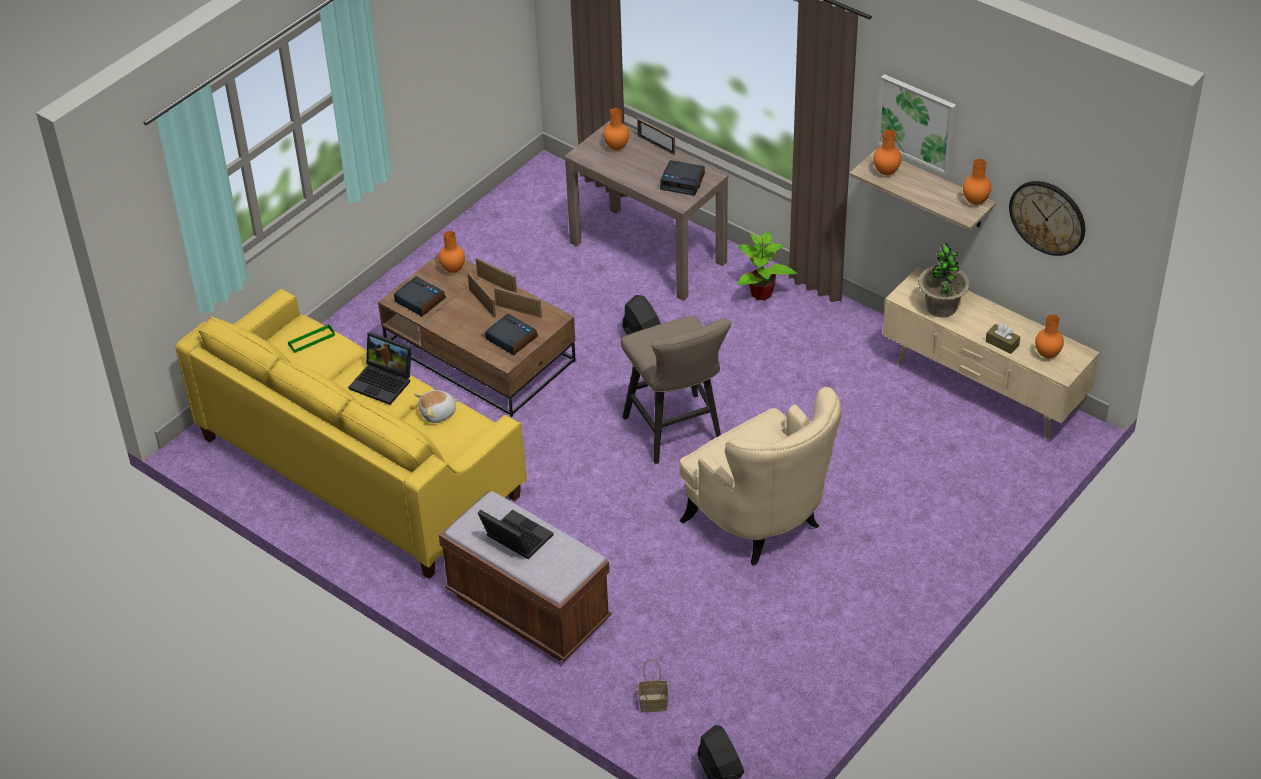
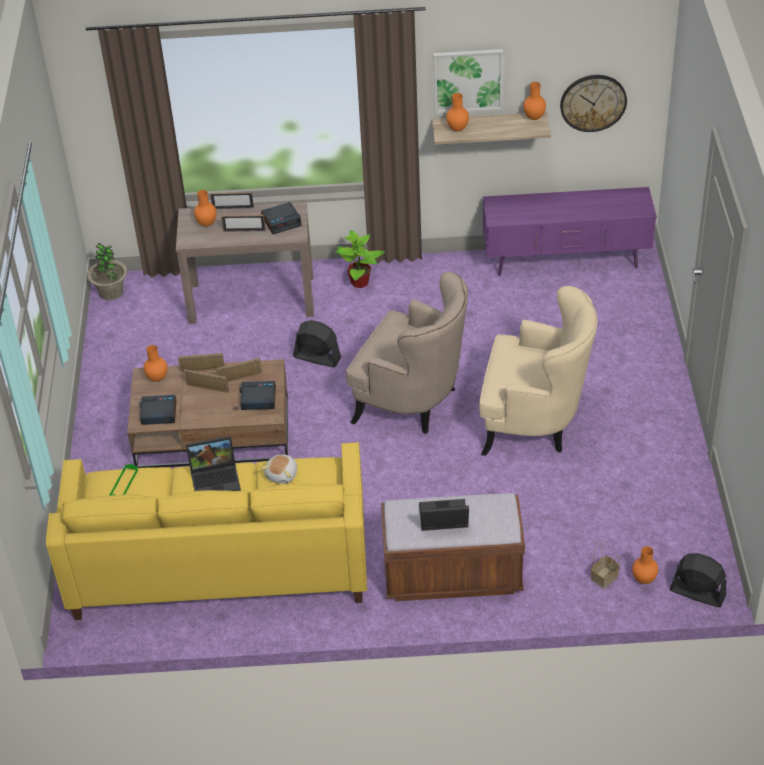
camera: 40 degrees left, 0 degrees up
beige stool [621,316,731,464] -> beige armchair [346,272,468,434]
beige tv stand [883,267,1100,439] -> purple tv stand [483,187,657,276]
potted plant [918,243,970,318] -> potted plant moved to [87,243,127,301]
brown tissue box [986,324,1020,354] -> none
orange vase [1035,314,1064,358] -> orange vase moved to [632,546,658,584]
none -> picture frame [221,215,265,232]

